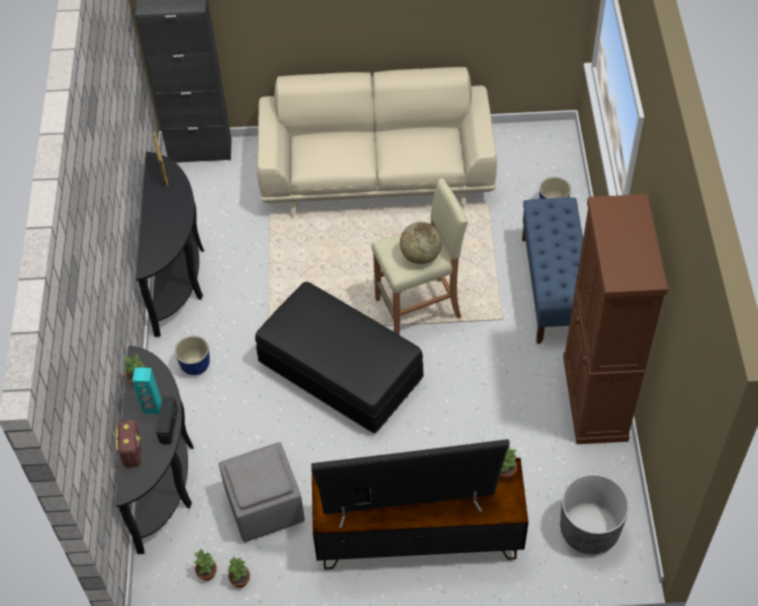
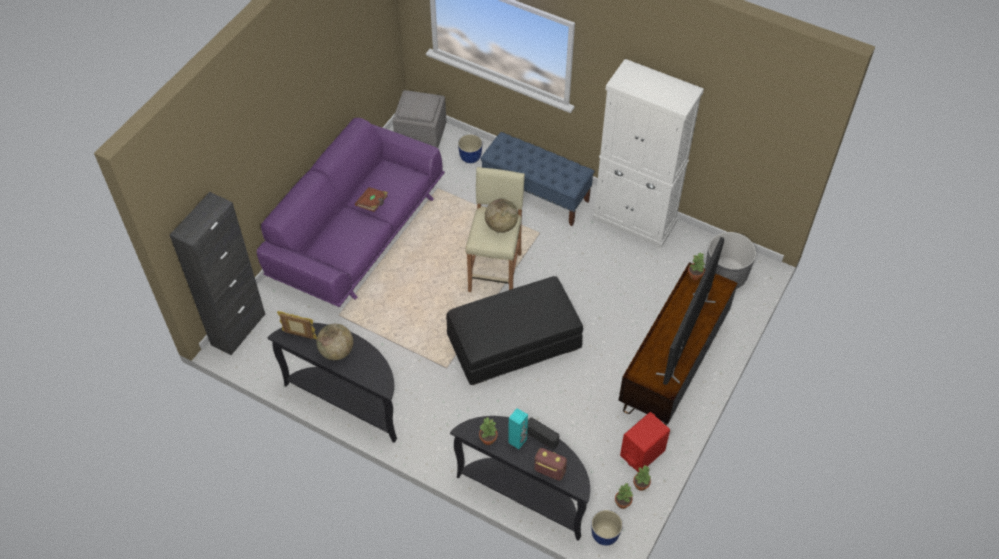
camera: 60 degrees left, 0 degrees up
planter [175,336,210,375] -> planter moved to [592,510,623,546]
grey ottoman [219,442,305,542] -> grey ottoman moved to [393,90,446,148]
beige sofa [257,67,497,213] -> purple sofa [257,118,445,307]
brown cabinet [563,194,668,444] -> white cabinet [592,59,704,248]
none -> globe [316,324,353,360]
none -> brown book [355,187,388,212]
none -> red speaker [620,412,670,472]

